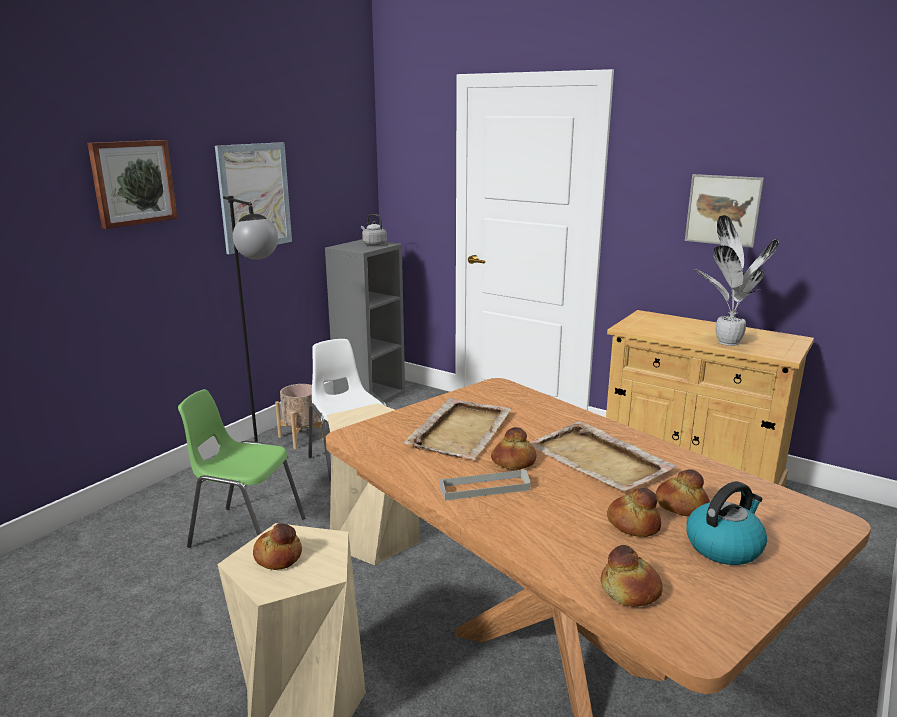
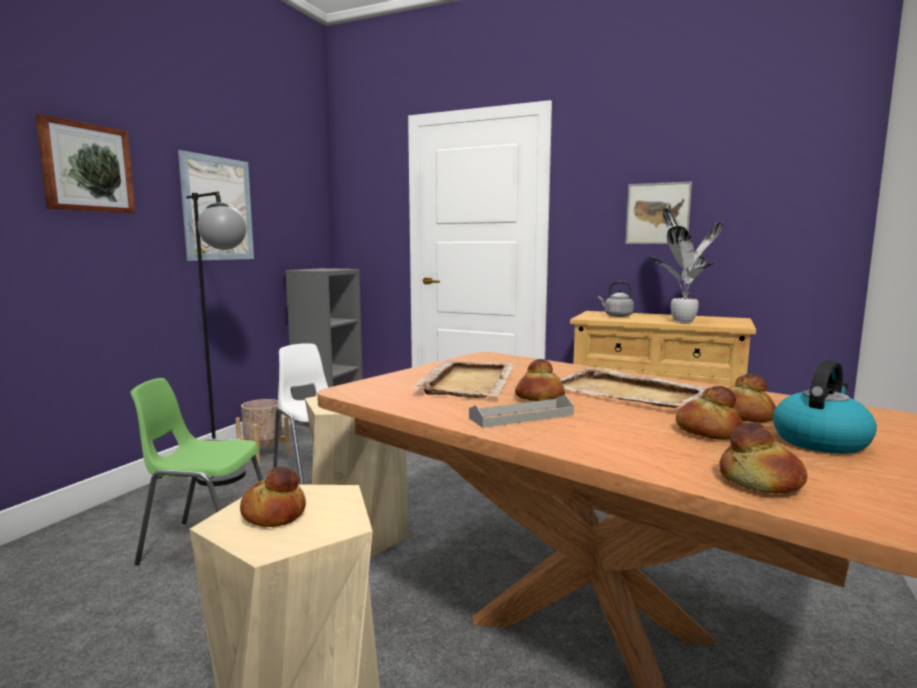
camera: 10 degrees left, 10 degrees down
grey kettle [361,214,387,246] -> grey kettle moved to [598,281,634,317]

